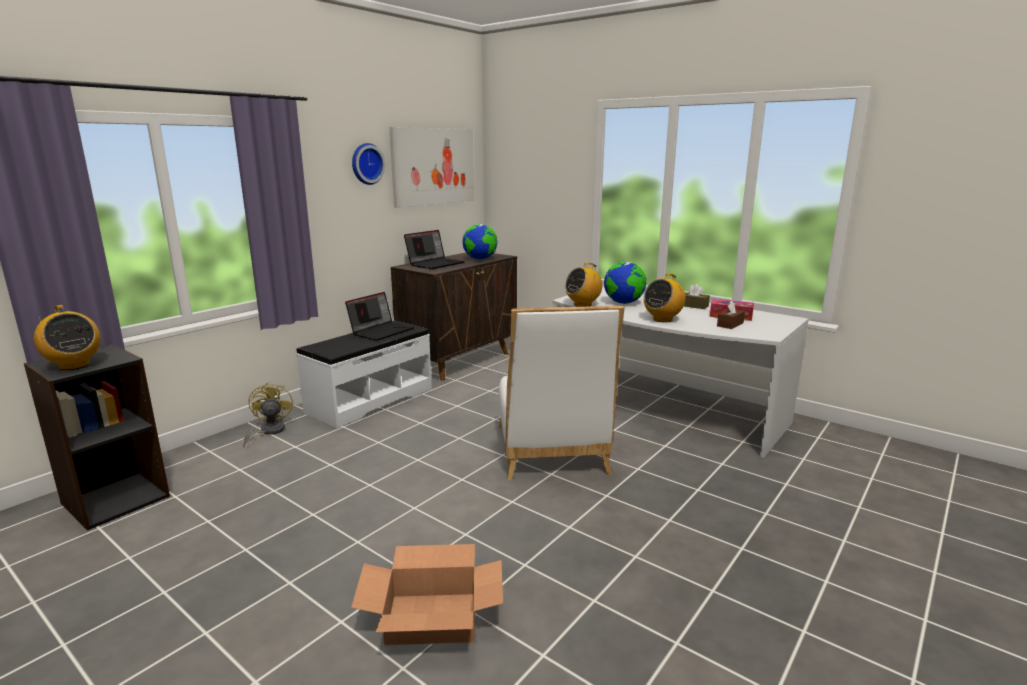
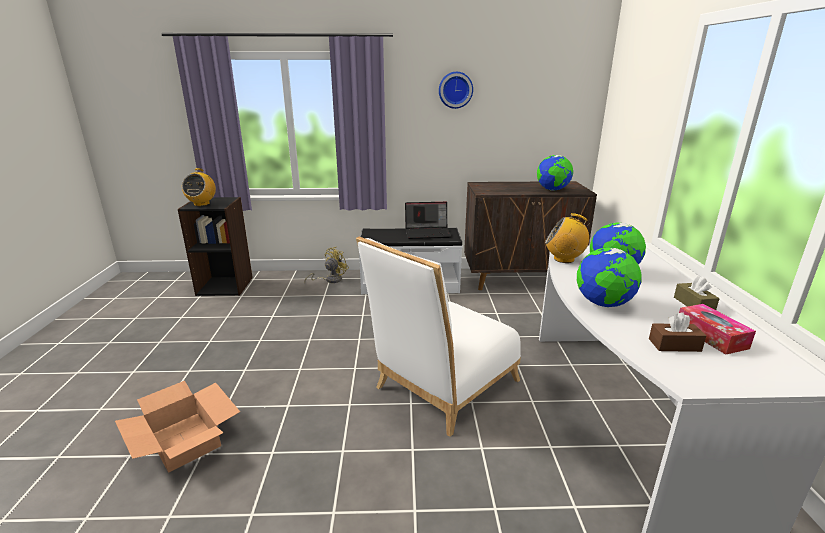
camera: 50 degrees right, 5 degrees up
picture [389,127,474,208] -> none
laptop [404,230,465,269] -> none
radio [644,273,685,322] -> globe [577,248,641,307]

